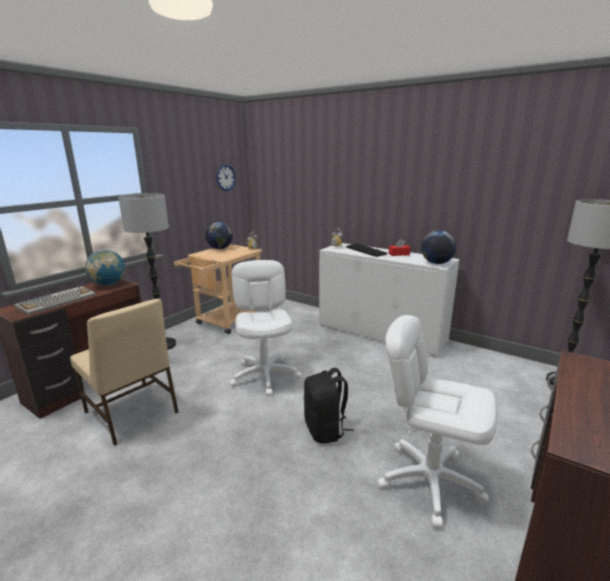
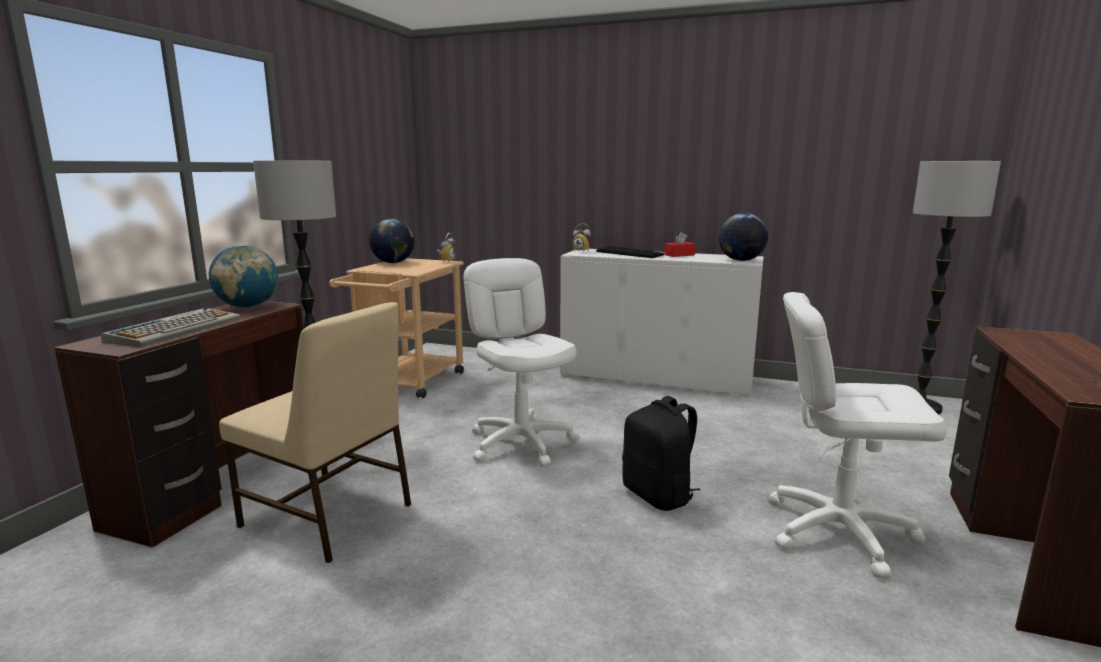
camera: 15 degrees left, 5 degrees down
wall clock [217,165,236,191] -> none

